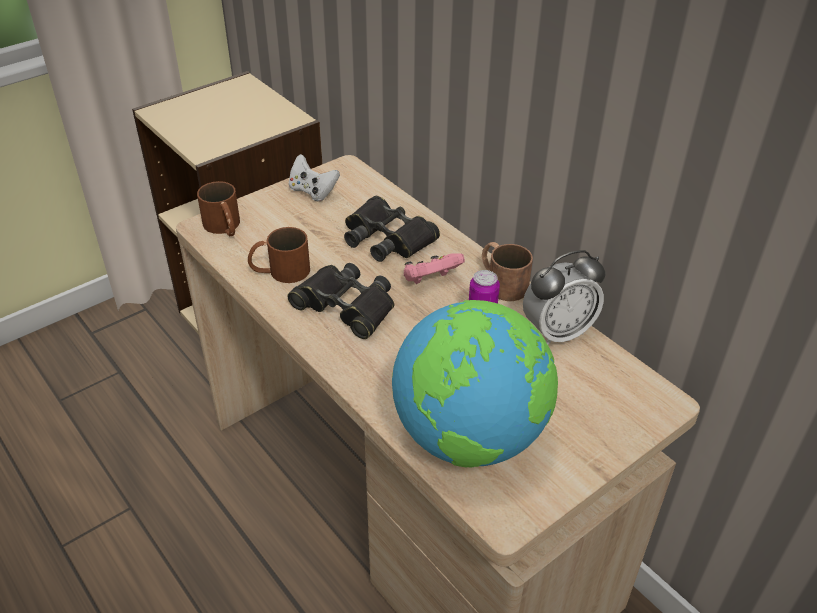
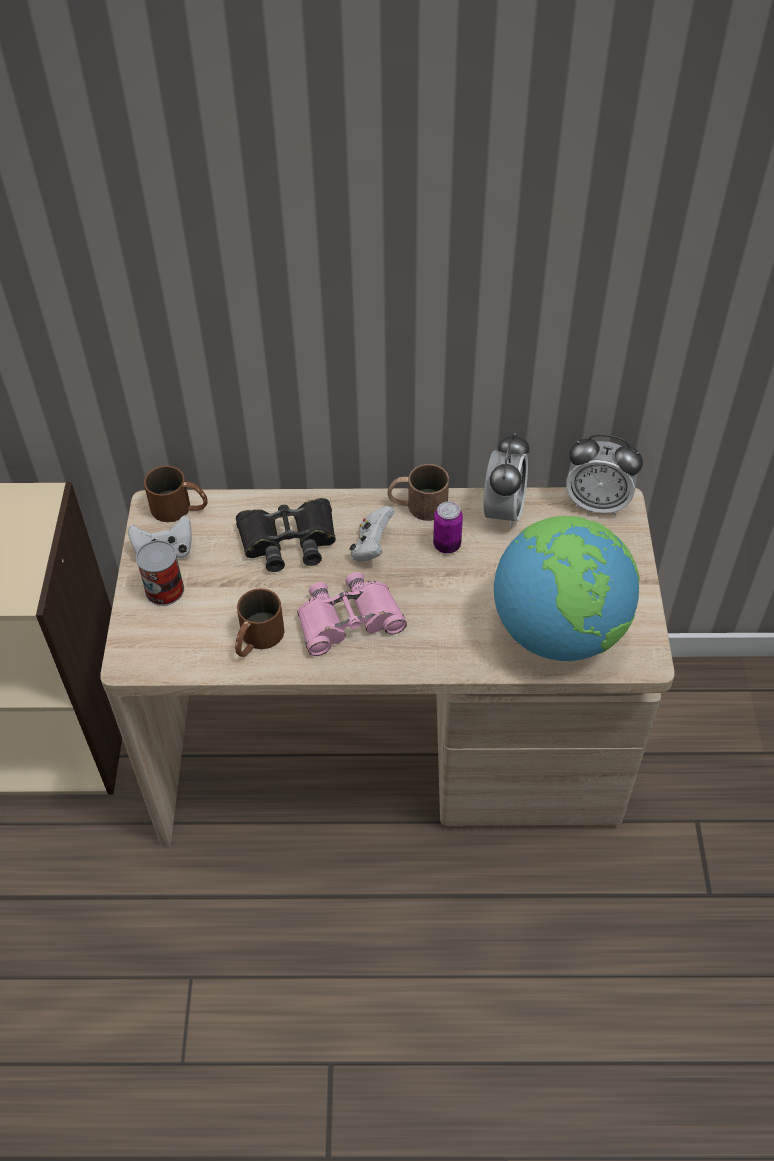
camera: 50 degrees left, 10 degrees up
brown mug [197,181,240,236] -> brown mug moved to [144,466,208,522]
black binoculars [288,263,394,339] -> pink binoculars [297,572,407,656]
pink game controller [404,253,465,284] -> white game controller [349,506,395,561]
none -> can [136,540,184,606]
none -> alarm clock [566,434,643,516]

